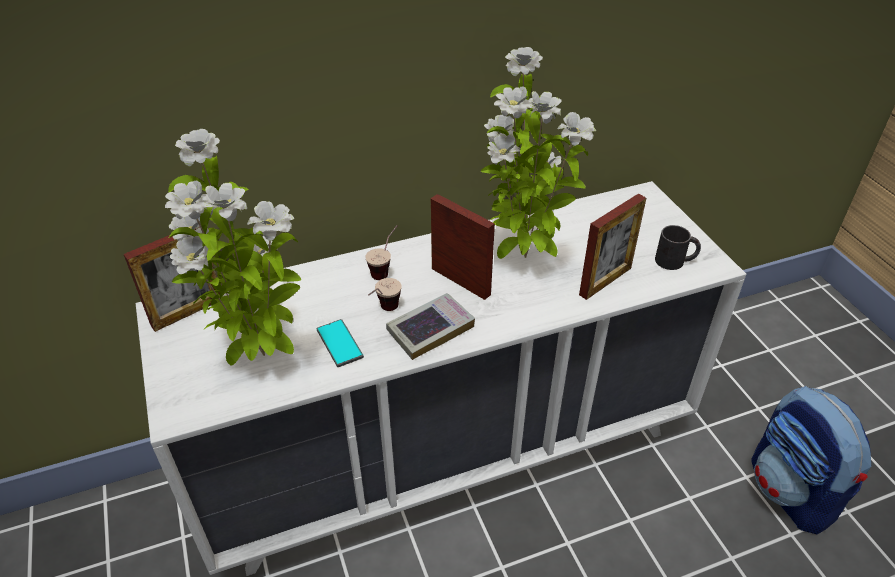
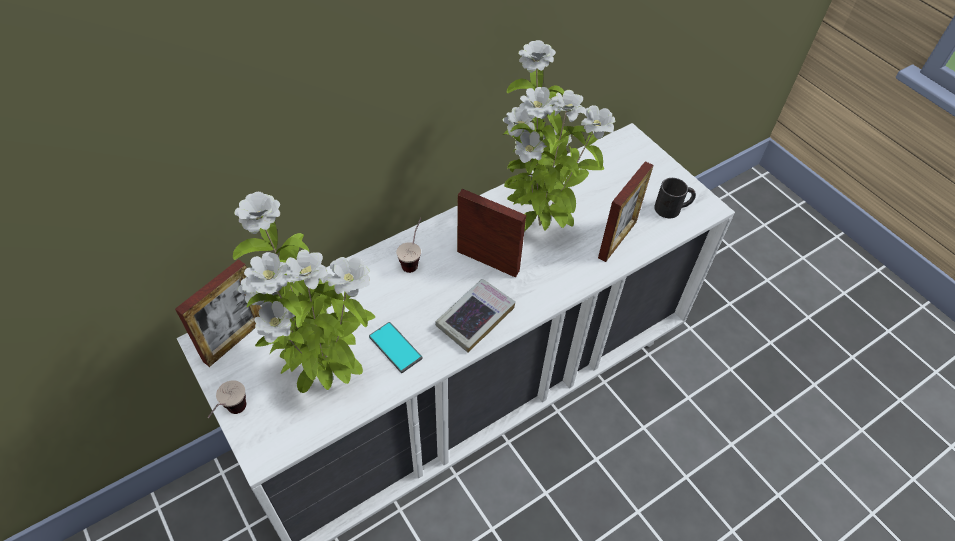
camera: 15 degrees left, 10 degrees up
cup [368,278,402,311] -> cup moved to [208,380,246,418]
backpack [752,386,871,534] -> none

